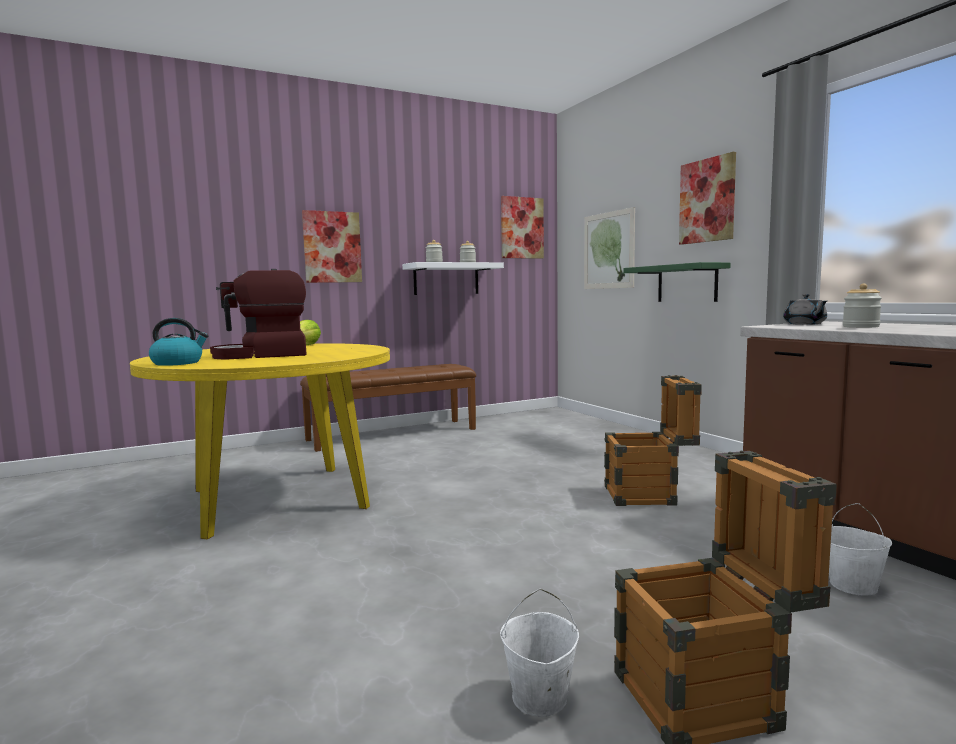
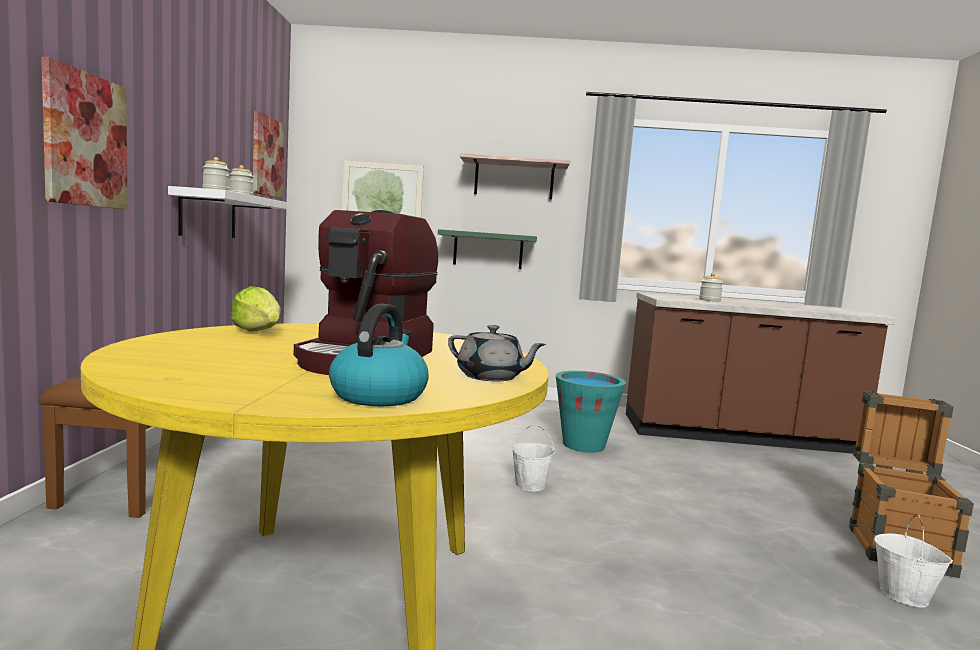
camera: 60 degrees left, 0 degrees up
crate [604,375,702,506] -> turquoise bucket [556,371,626,453]
picture [679,152,736,245] -> shelf [460,153,570,199]
grey teapot [783,294,827,325] -> grey teapot moved to [448,325,546,381]
white bucket [829,503,892,596] -> white bucket moved to [512,424,555,491]

